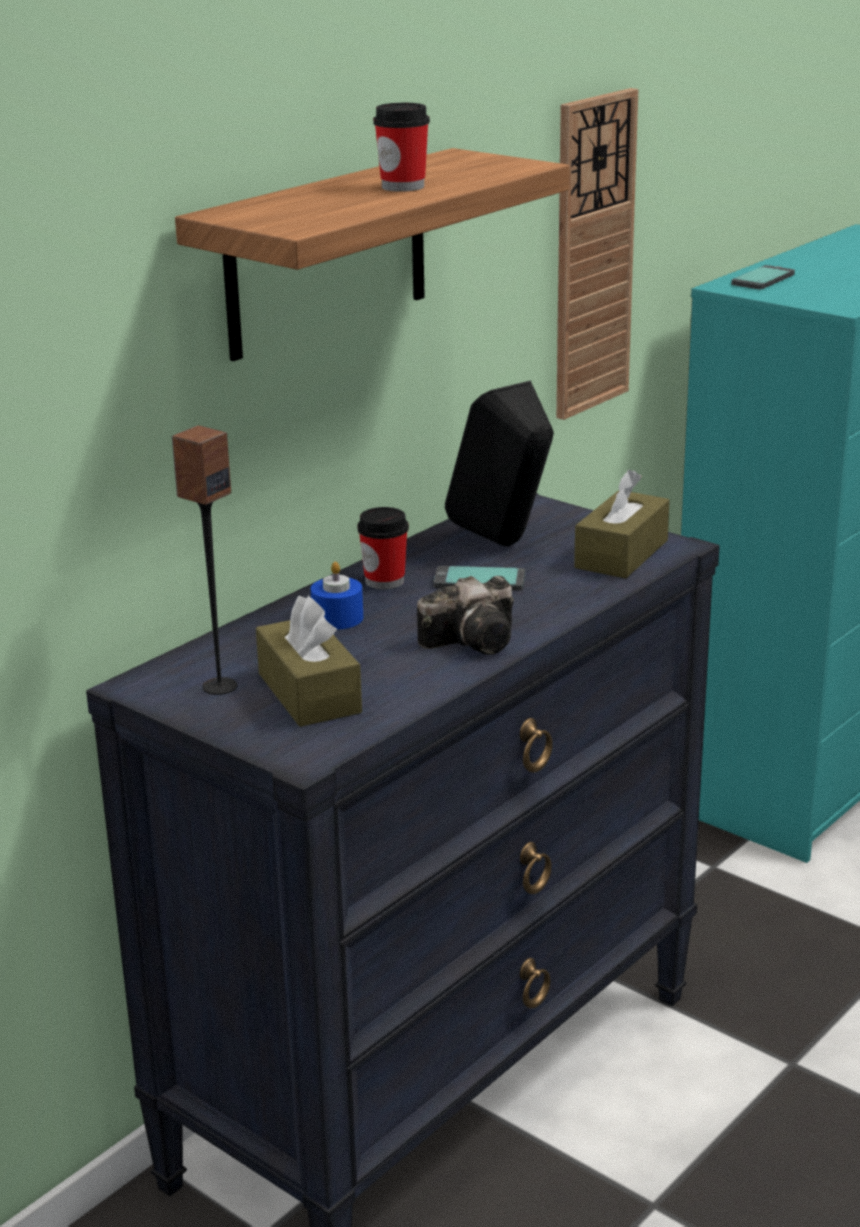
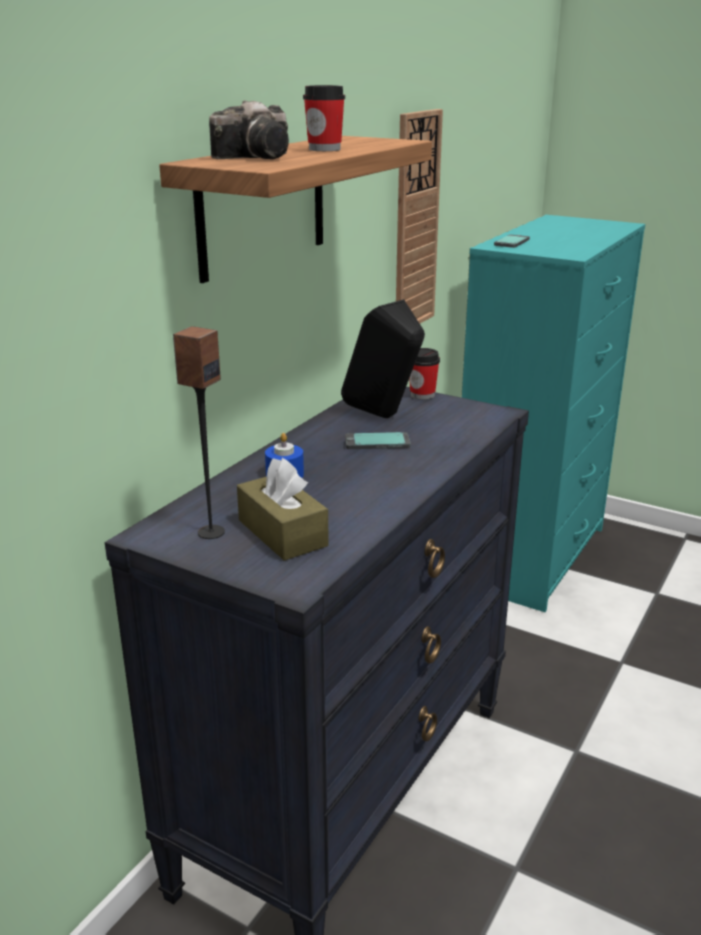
camera: 10 degrees left, 0 degrees up
cup [357,507,409,590] -> cup moved to [409,348,440,400]
camera [417,576,514,655] -> camera moved to [209,100,289,159]
brown tissue box [574,470,669,579] -> none

